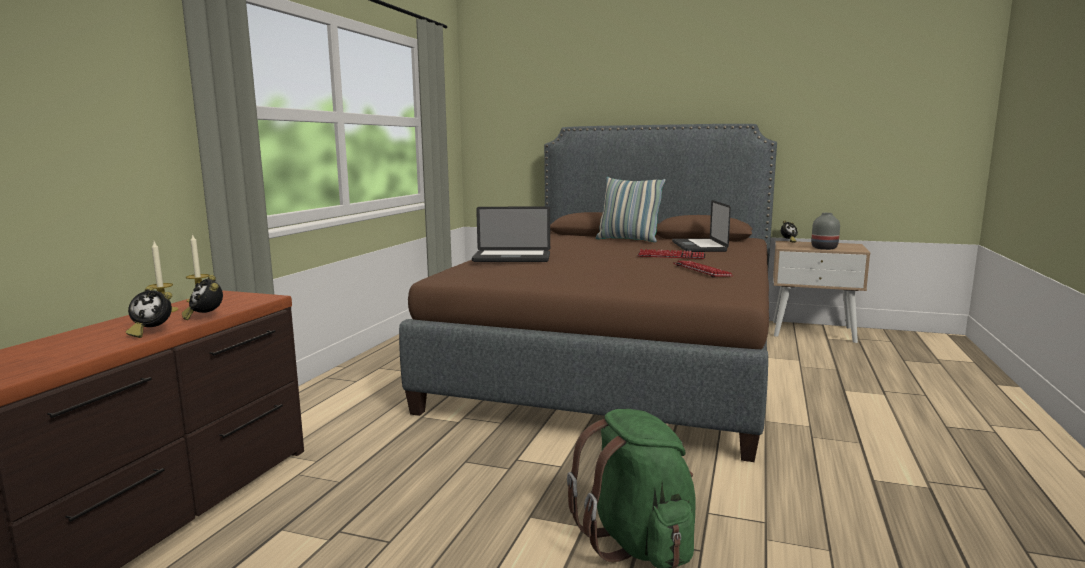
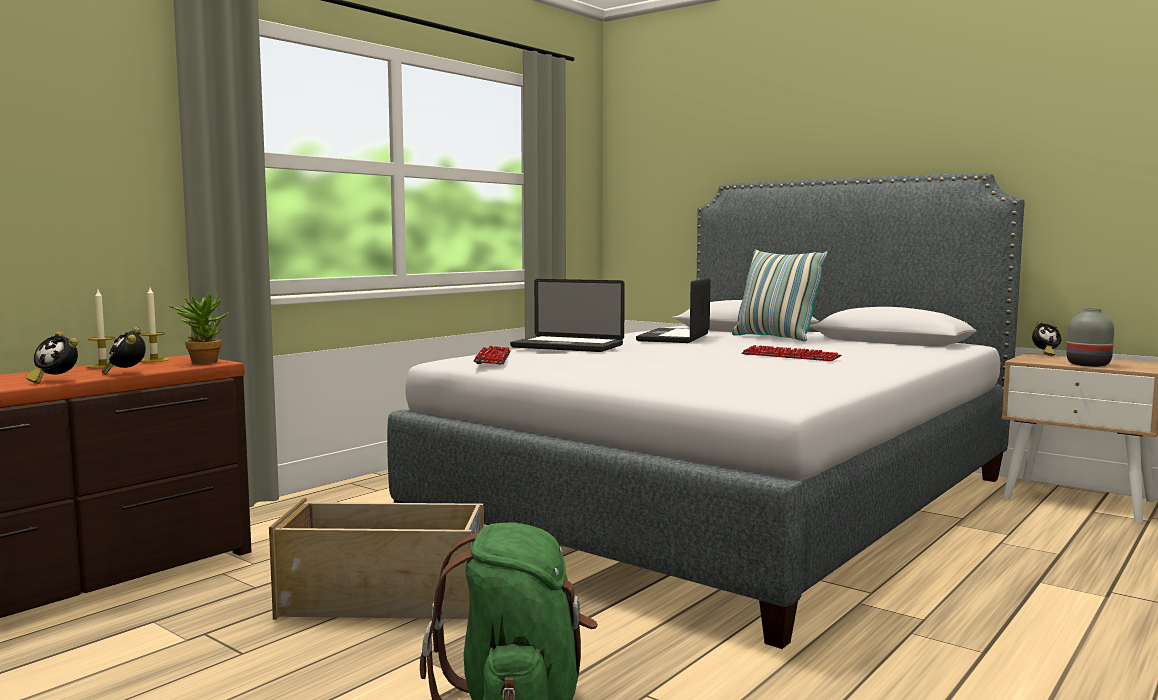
camera: 20 degrees right, 5 degrees down
brown bed [399,124,777,462] -> grey bed [387,173,1024,649]
laptop [672,200,731,252] -> laptop moved to [636,278,711,343]
keyboard [673,260,733,277] -> keyboard moved to [473,346,511,364]
none -> potted plant [168,291,229,364]
none -> beige storage box [269,498,484,620]

